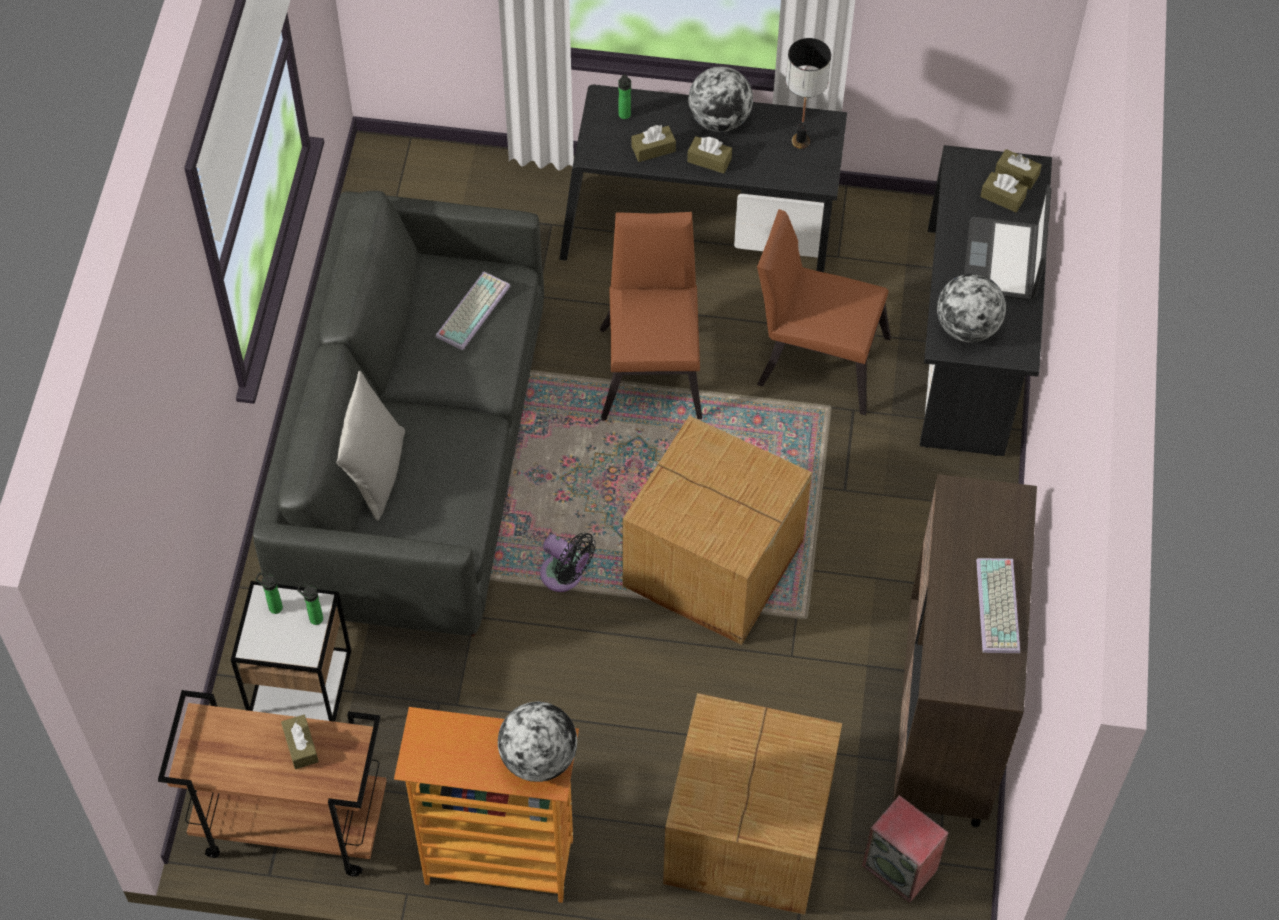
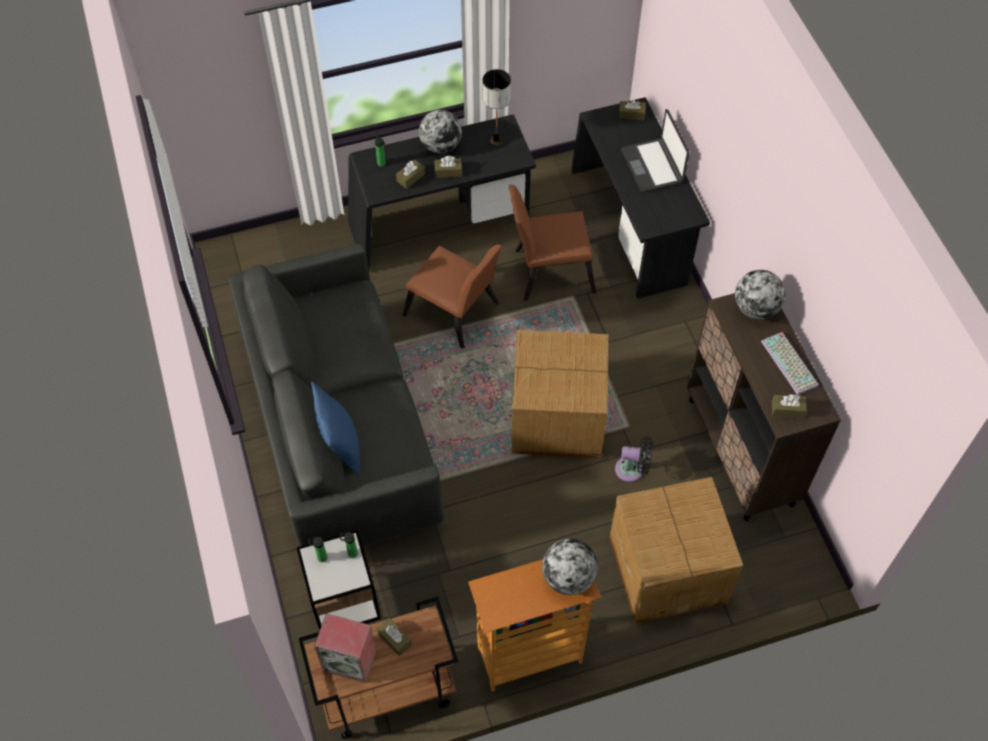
camera: 25 degrees left, 0 degrees up
grey pillow [336,371,405,521] -> blue pillow [311,382,360,474]
keyboard [436,272,510,350] -> none
black fan [540,532,596,592] -> black fan moved to [615,436,653,482]
brown chair [600,212,702,421] -> brown chair turned 150 degrees clockwise [402,244,502,349]
speaker [862,795,949,903] -> speaker moved to [314,613,377,683]
globe [937,274,1006,343] -> globe moved to [735,270,786,320]
brown tissue box [980,172,1028,212] -> brown tissue box moved to [772,394,807,418]

